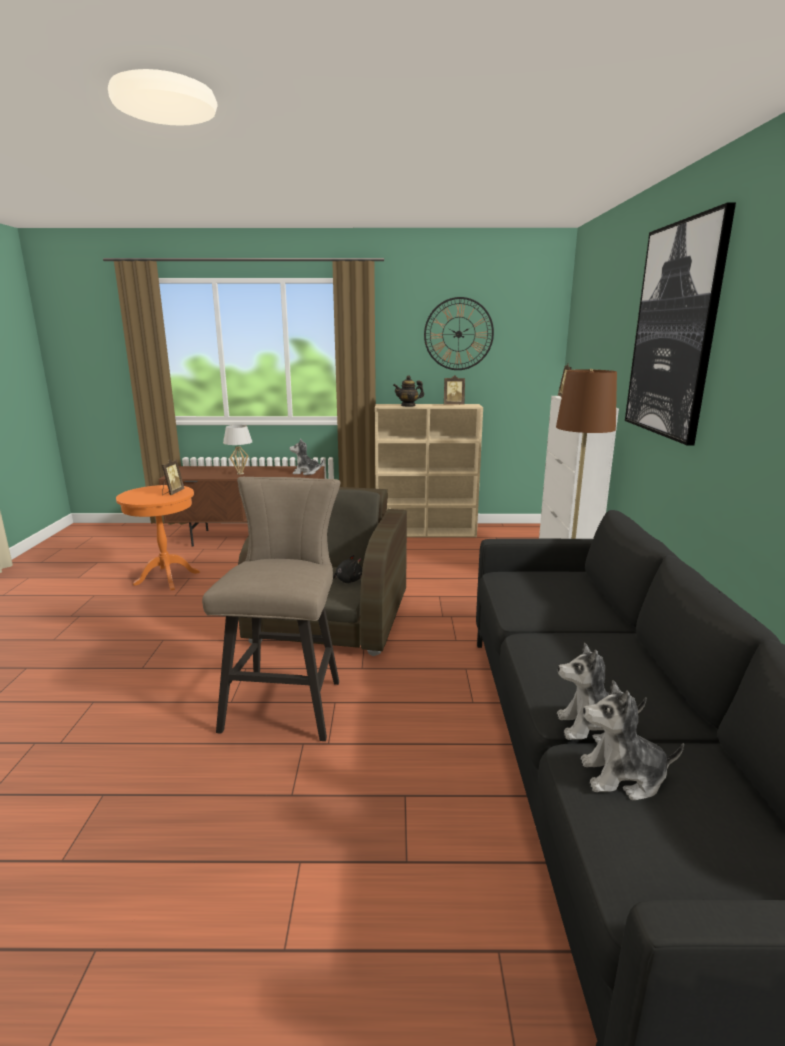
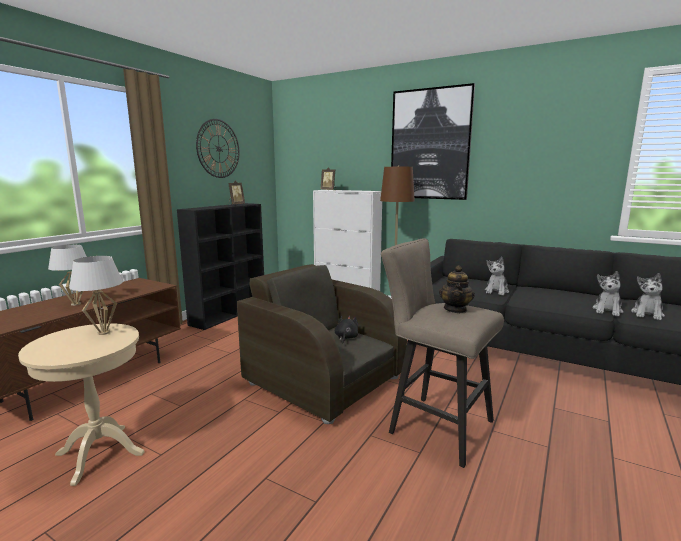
camera: 60 degrees left, 5 degrees down
orange side table [116,485,200,590] -> beige side table [18,323,145,486]
picture frame [162,459,185,495] -> white table lamp [69,256,123,335]
plush toy [290,438,324,475] -> plush toy moved to [485,257,509,295]
beige bookcase [375,404,483,537] -> black bookcase [177,203,264,330]
teapot [393,375,424,407] -> teapot moved to [439,265,475,313]

